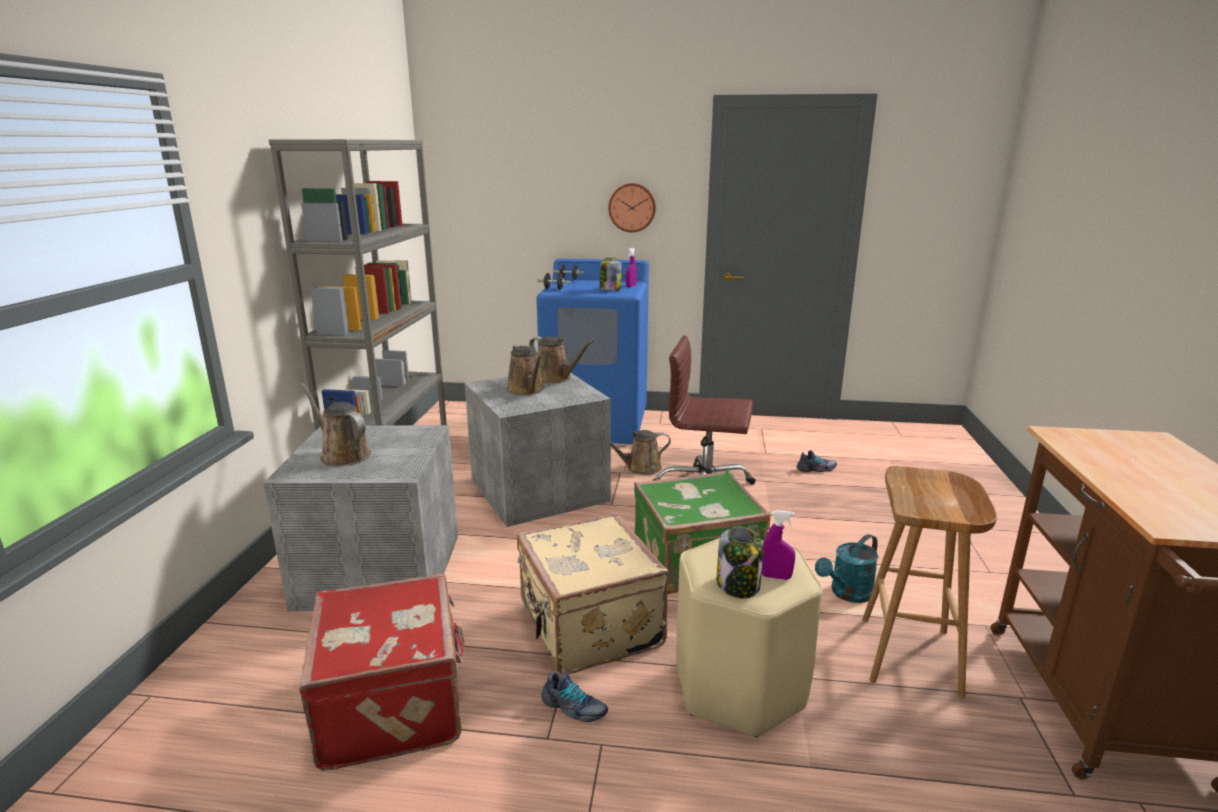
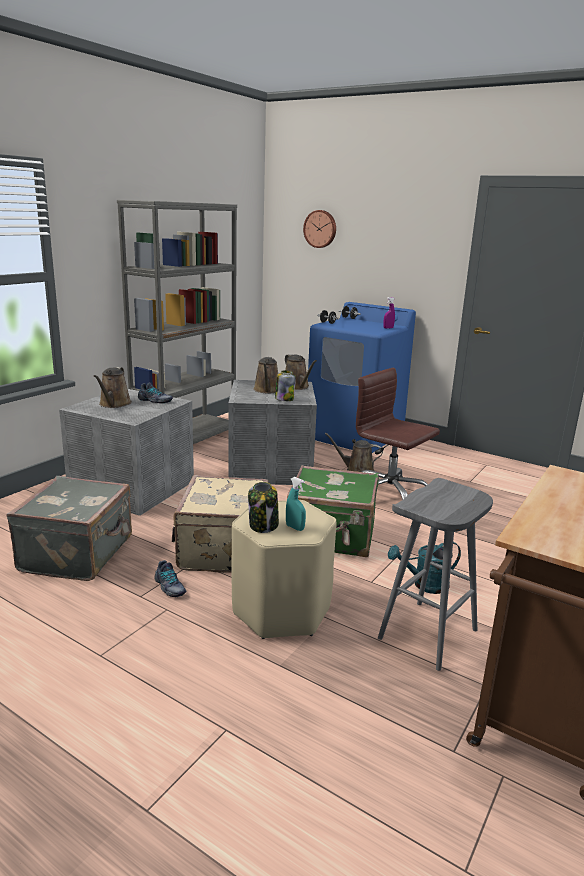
camera: 25 degrees right, 0 degrees up
red suitcase [299,574,464,771] -> grey suitcase [6,476,132,581]
brown watering can [301,383,371,466] -> brown watering can turned 150 degrees counterclockwise [94,367,132,408]
jar [600,258,622,291] -> jar moved to [275,370,296,401]
wall clock [608,183,656,232] -> wall clock moved to [303,210,336,248]
purple spray bottle [762,510,795,580] -> turquoise spray bottle [286,477,306,531]
shoe [797,450,837,472] -> shoe moved to [138,382,173,403]
brown stool [862,466,997,698] -> grey stool [378,478,493,671]

